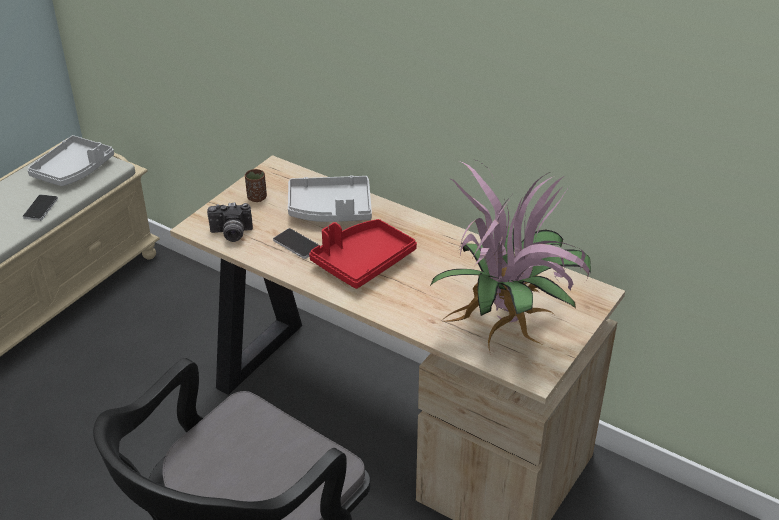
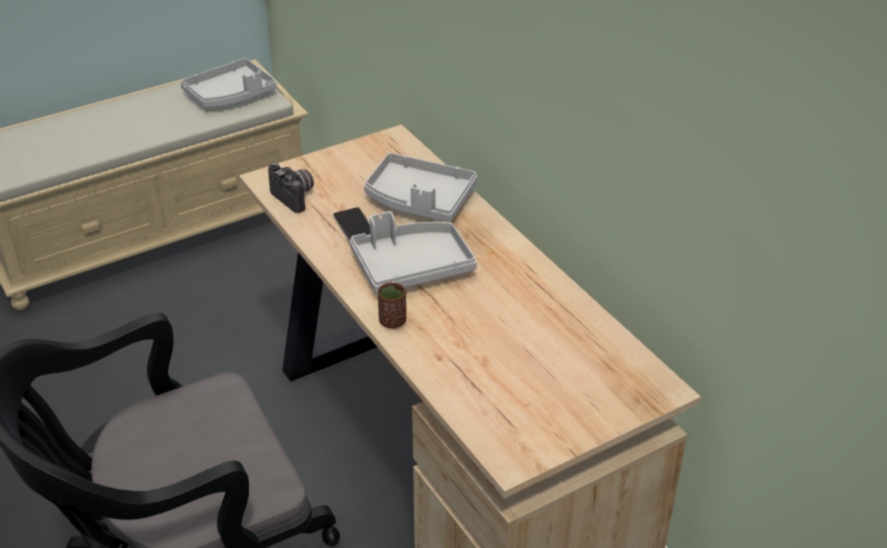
camera: 25 degrees right, 0 degrees up
phone [23,194,58,221] -> none
camera [207,202,253,242] -> camera turned 150 degrees counterclockwise [268,163,314,213]
brown cup [245,169,267,202] -> brown cup moved to [378,283,406,328]
red tray [309,219,417,289] -> grey tray [350,211,477,294]
potted plant [430,159,591,355] -> none

